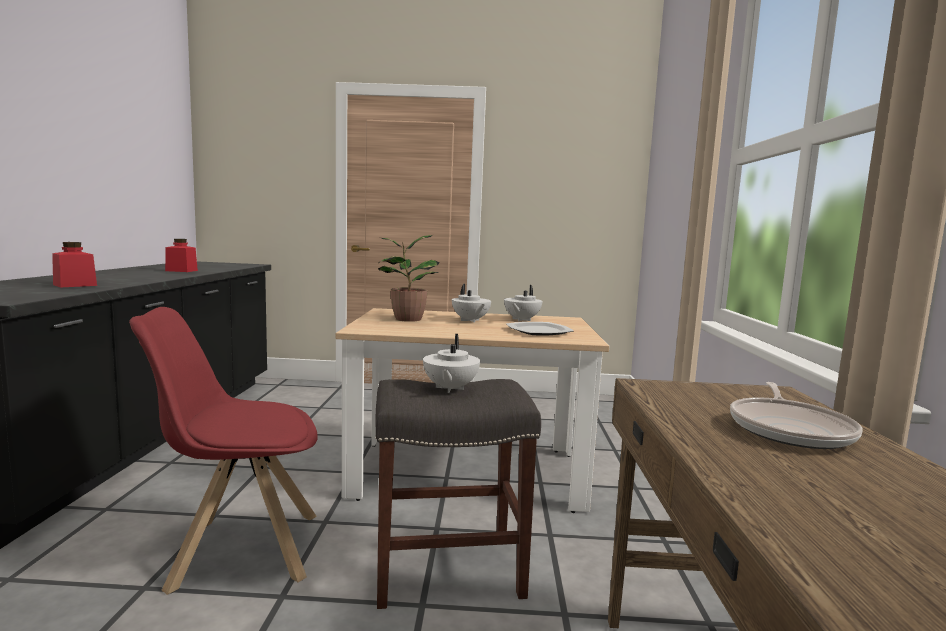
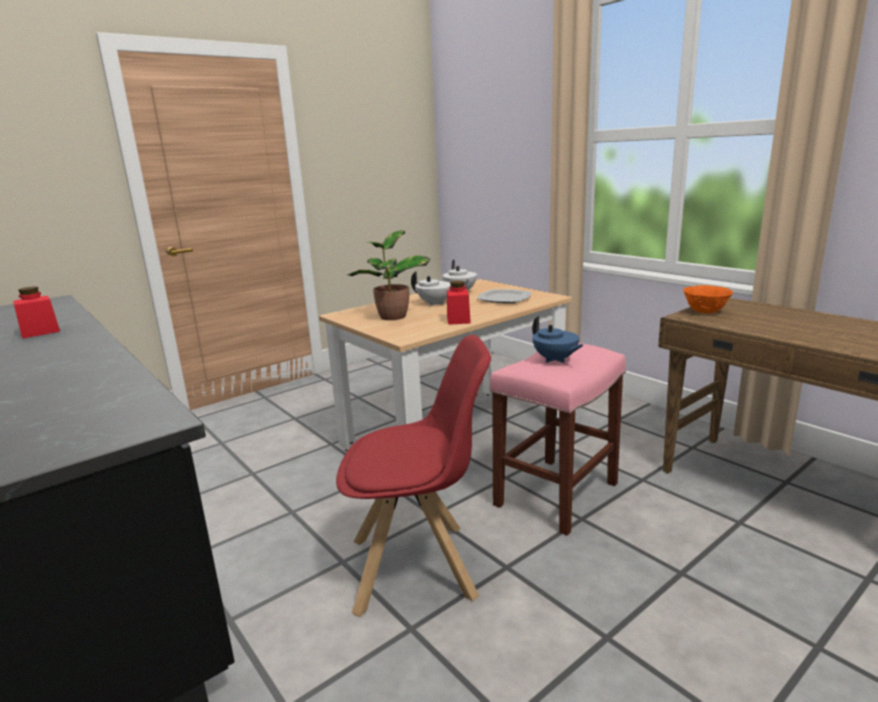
camera: 40 degrees left, 10 degrees up
red jar [52,242,97,287] -> red jar moved to [447,281,471,325]
red chair [129,307,318,595] -> red chair turned 135 degrees counterclockwise [336,335,491,617]
grey stool [375,379,541,609] -> pink stool [490,343,626,536]
white teapot [423,334,480,393] -> blue teapot [532,316,584,363]
frying pan [730,382,862,449] -> none
none -> orange bowl [683,285,733,314]

